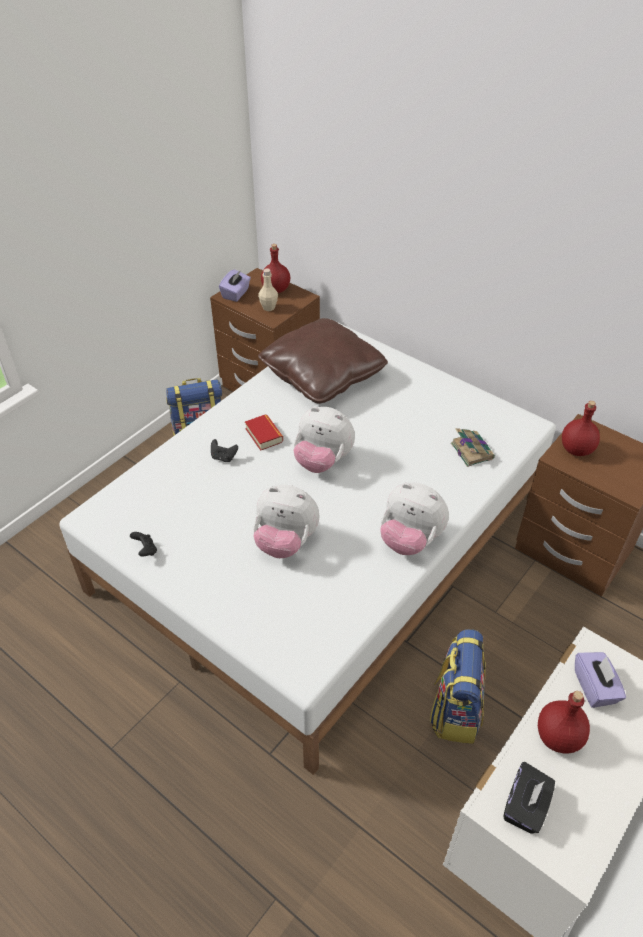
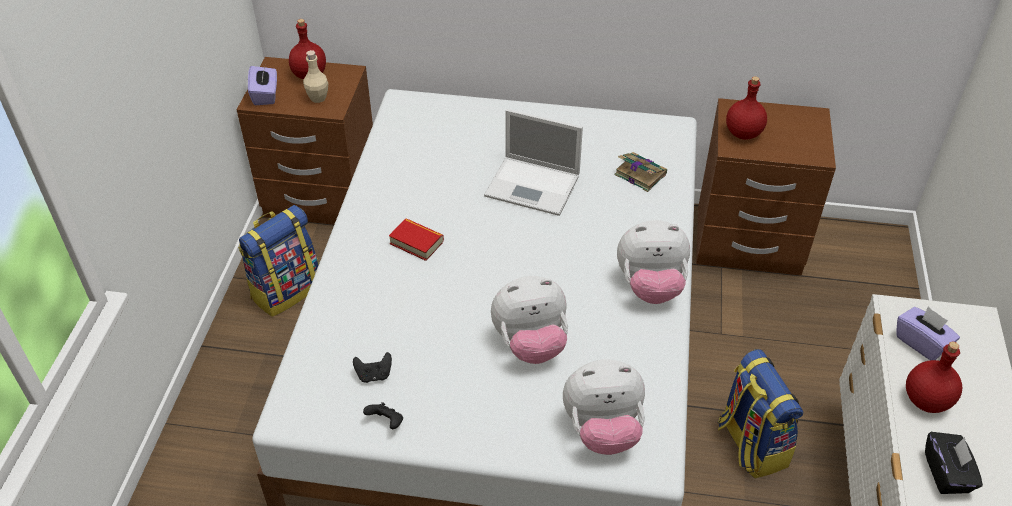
camera: 30 degrees left, 0 degrees up
black game controller [211,439,238,462] -> black game controller moved to [353,352,392,383]
brown pillow [258,318,388,404] -> none
plush toy [293,406,355,473] -> plush toy moved to [563,359,645,455]
none -> laptop [484,109,583,216]

